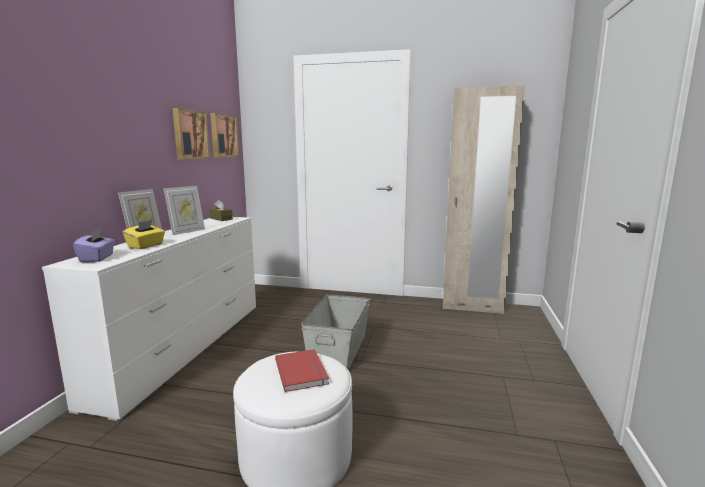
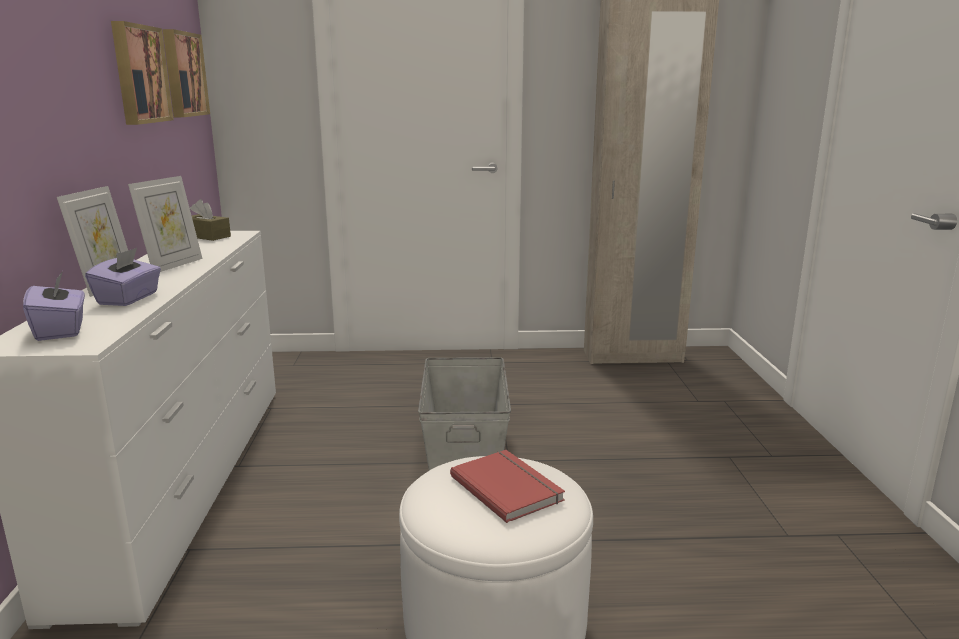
camera: 15 degrees left, 5 degrees up
yellow tissue box [122,220,165,249] -> purple tissue box [85,248,161,306]

